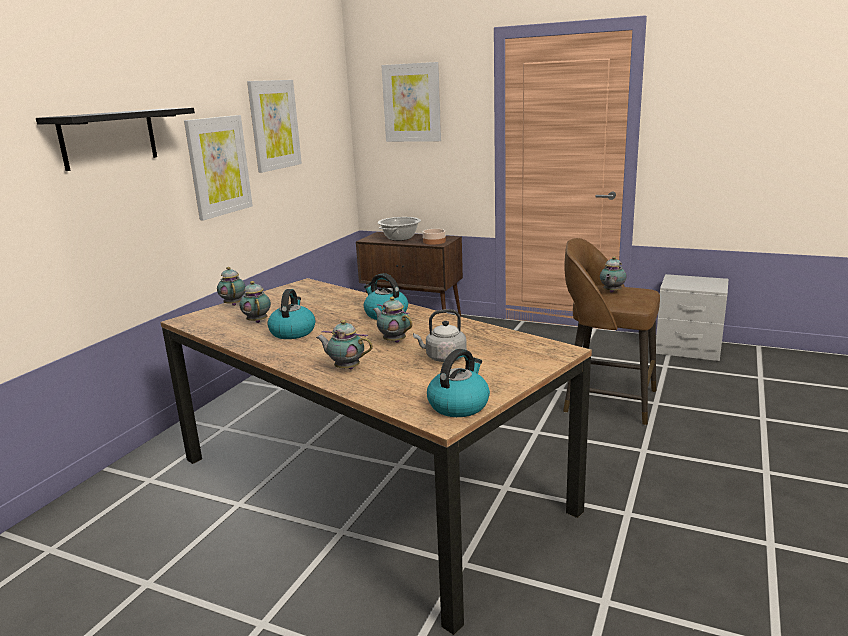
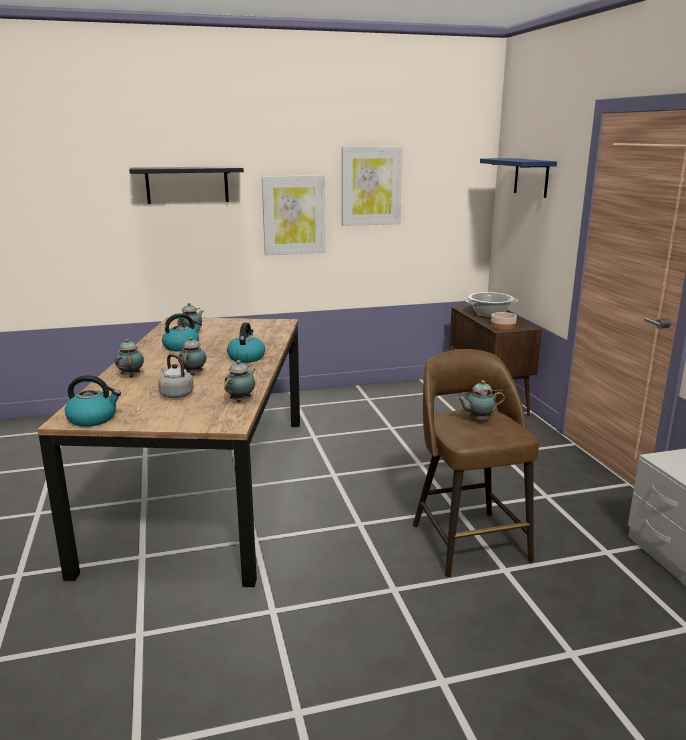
camera: 50 degrees right, 0 degrees up
teapot [217,267,246,306] -> teapot moved to [224,360,255,402]
picture [381,62,441,142] -> blue shelf [480,158,557,198]

